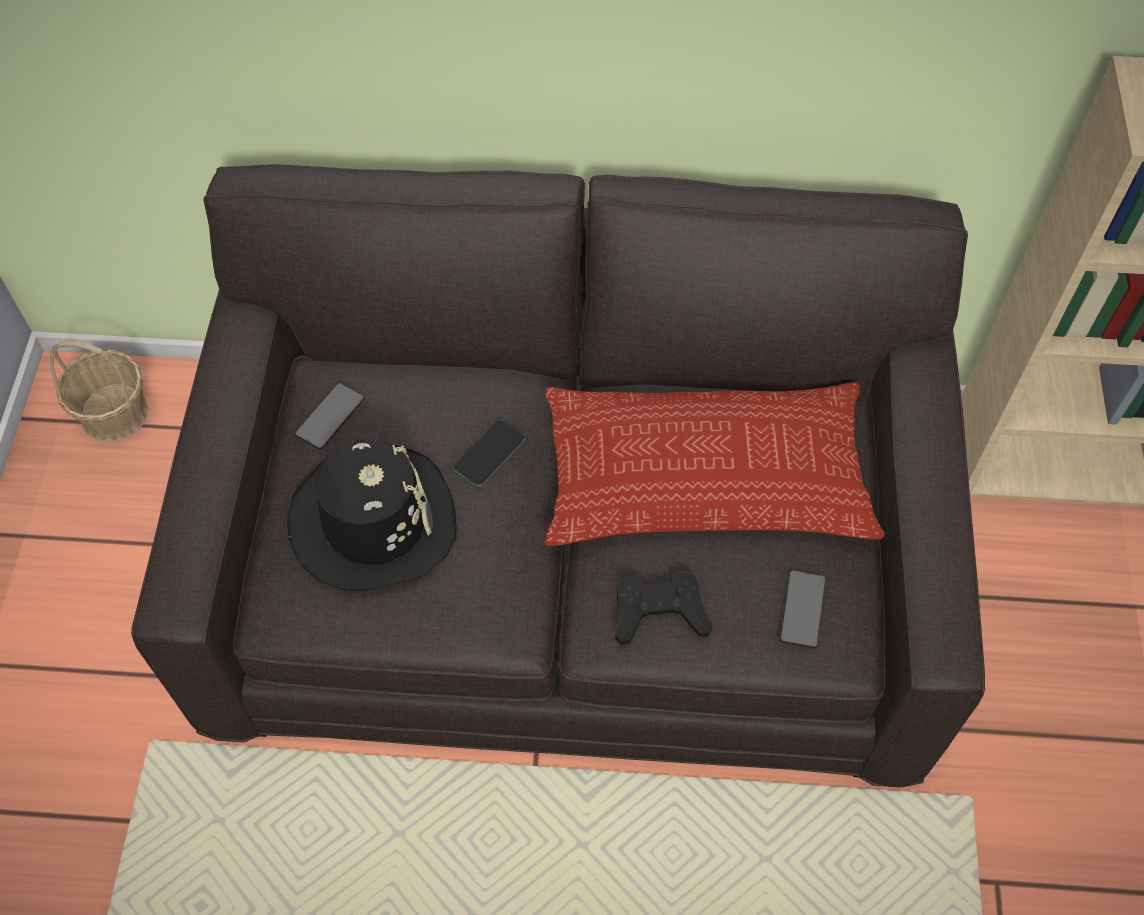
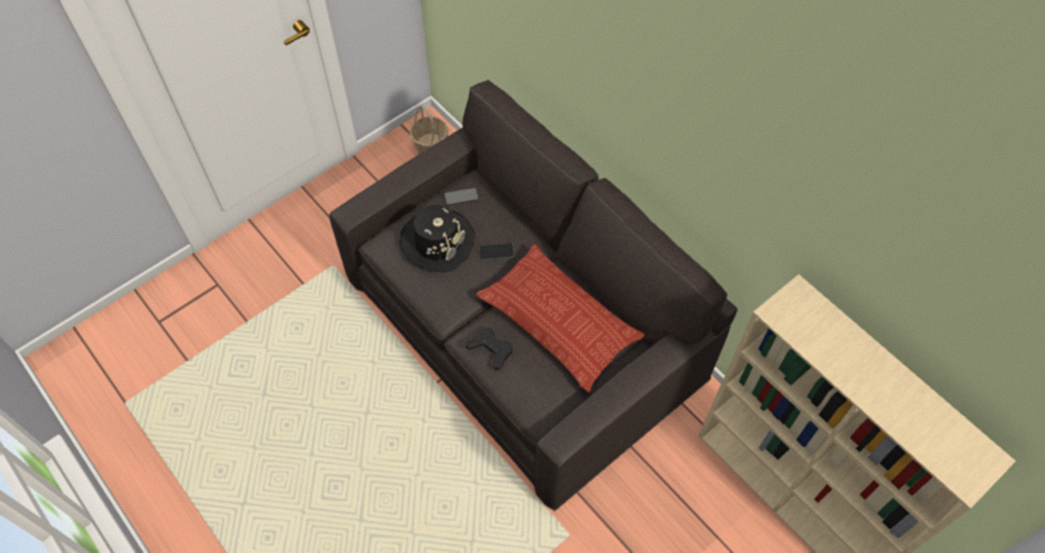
camera: 45 degrees right, 0 degrees up
phone [780,570,826,648] -> none

